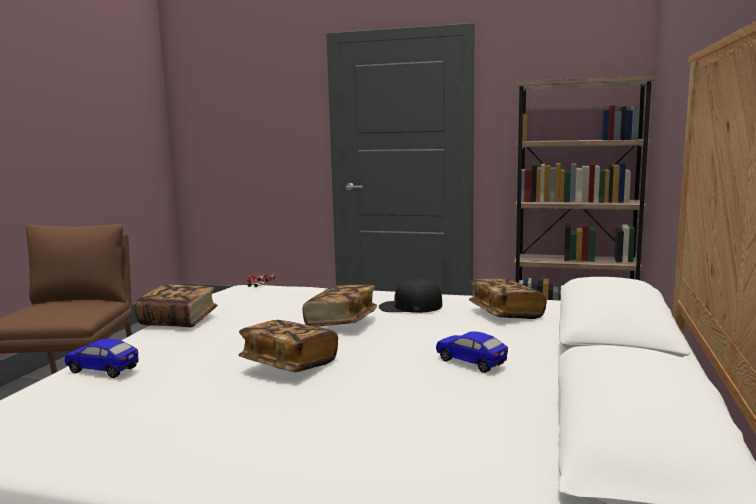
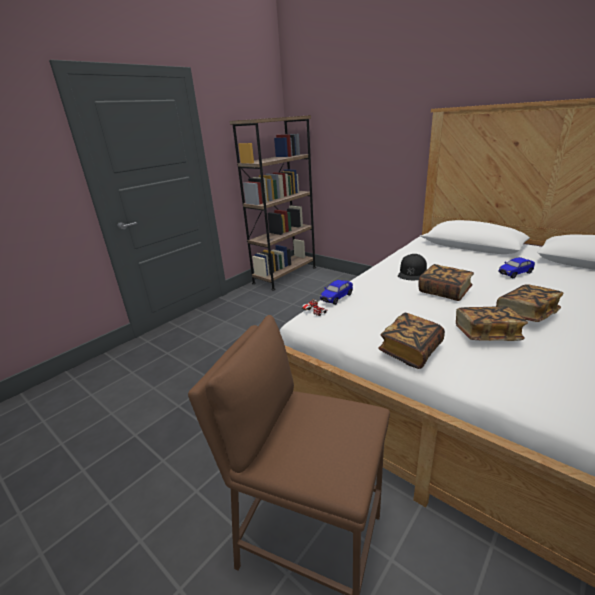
camera: 65 degrees left, 15 degrees up
toy car [65,339,139,378] -> toy car moved to [320,280,353,305]
book [469,279,547,319] -> book moved to [456,306,528,341]

